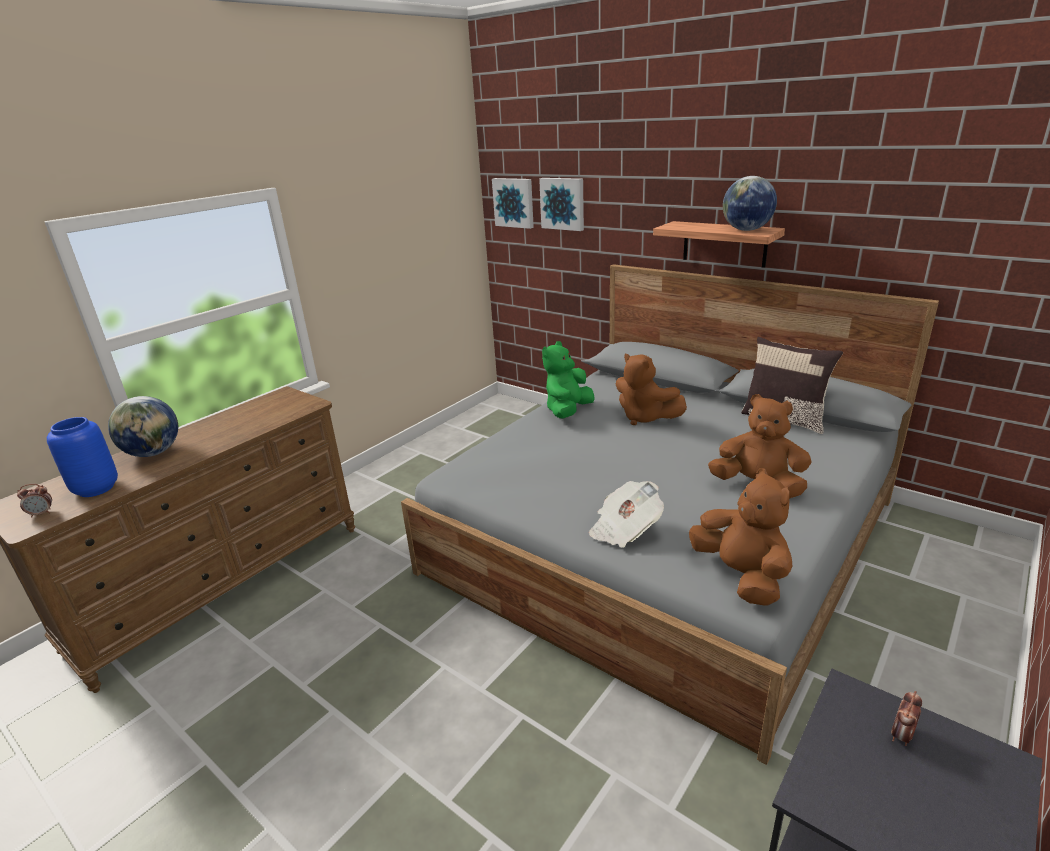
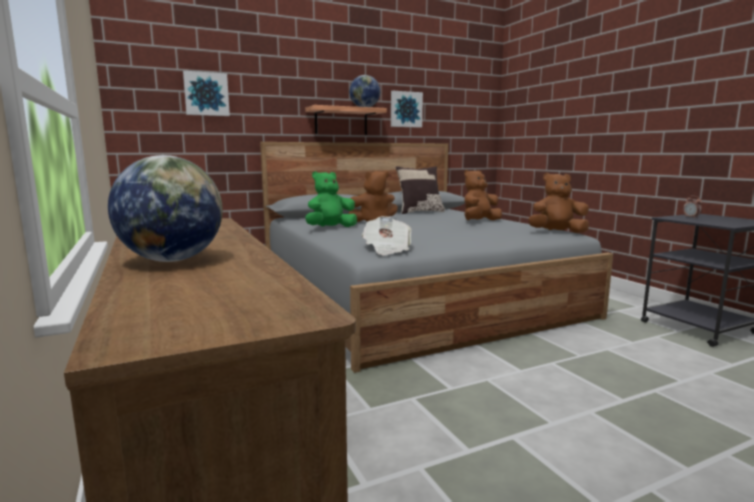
camera: 65 degrees left, 15 degrees down
alarm clock [17,484,52,518] -> none
blue vase [47,417,118,497] -> none
picture [492,178,534,229] -> picture moved to [391,91,423,128]
green plush toy [542,341,595,419] -> green plush toy turned 90 degrees clockwise [305,171,357,227]
newspaper [589,481,664,548] -> newspaper moved to [362,216,411,255]

